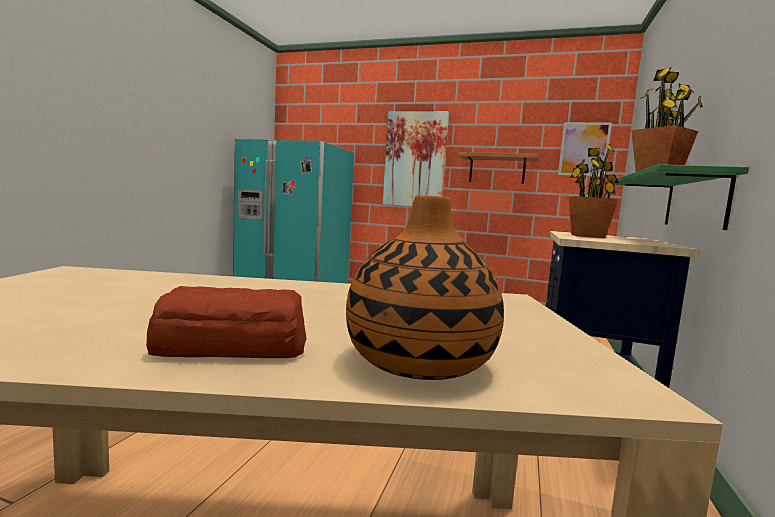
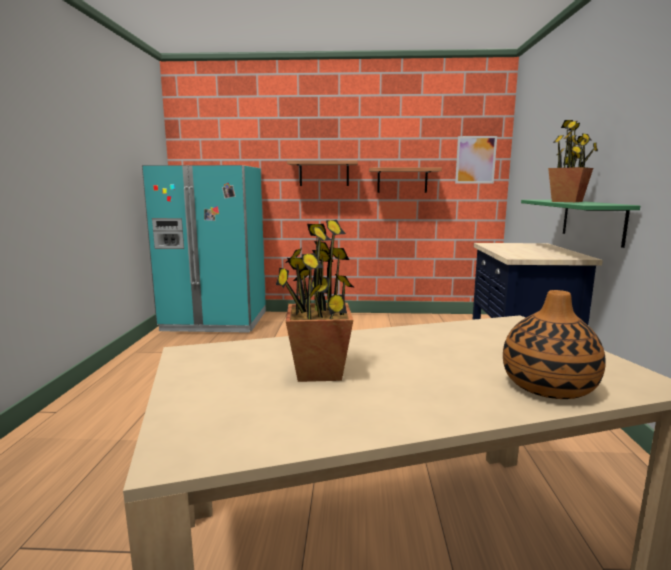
camera: 15 degrees left, 5 degrees up
bread [146,286,306,358] -> none
picture [383,111,449,206] -> shelf [287,160,358,186]
potted plant [569,143,619,238] -> potted plant moved to [276,220,355,382]

